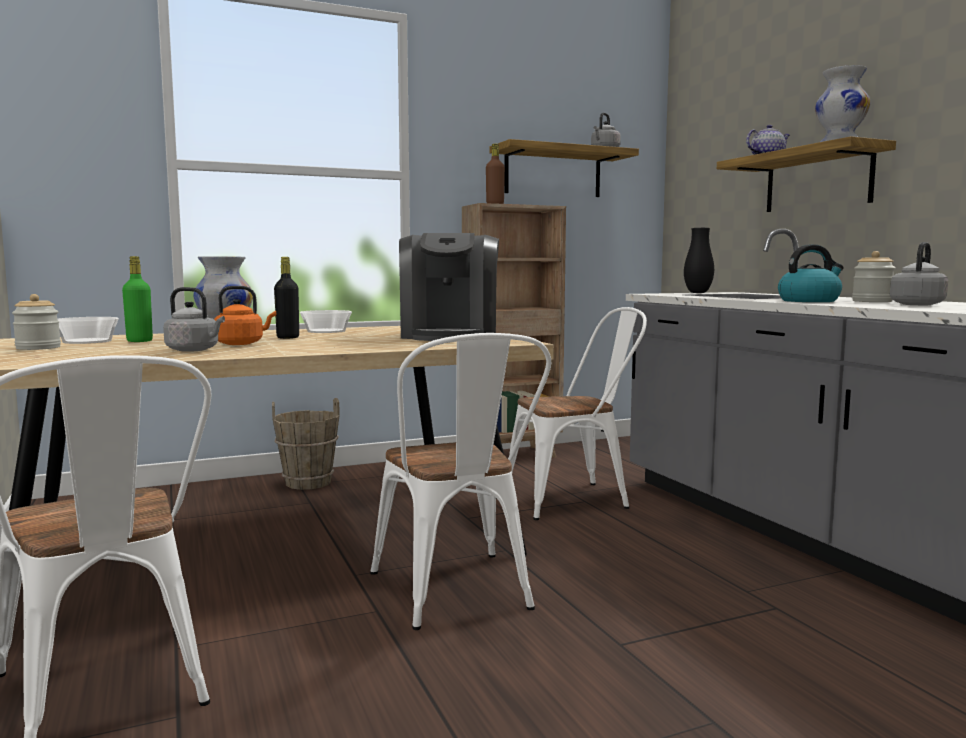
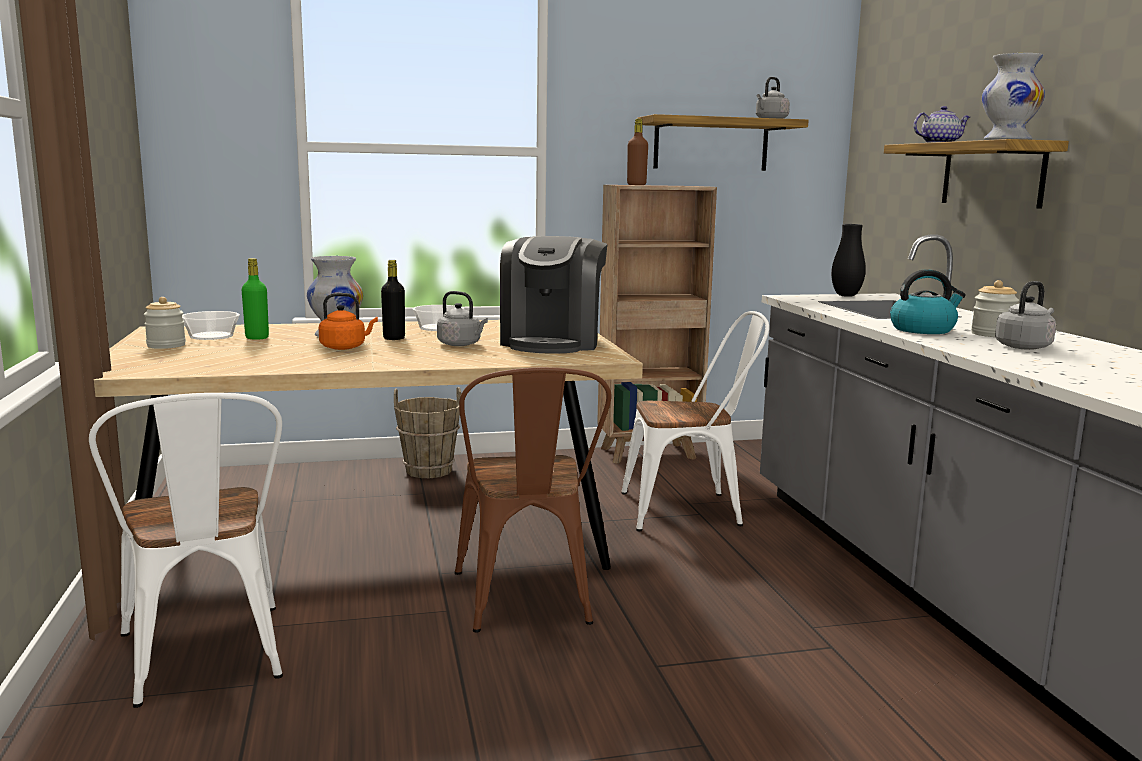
camera: 10 degrees right, 5 degrees up
grey kettle [163,287,225,352] -> grey kettle moved to [437,291,488,346]
white chair [370,333,551,630] -> brown chair [455,367,611,632]

